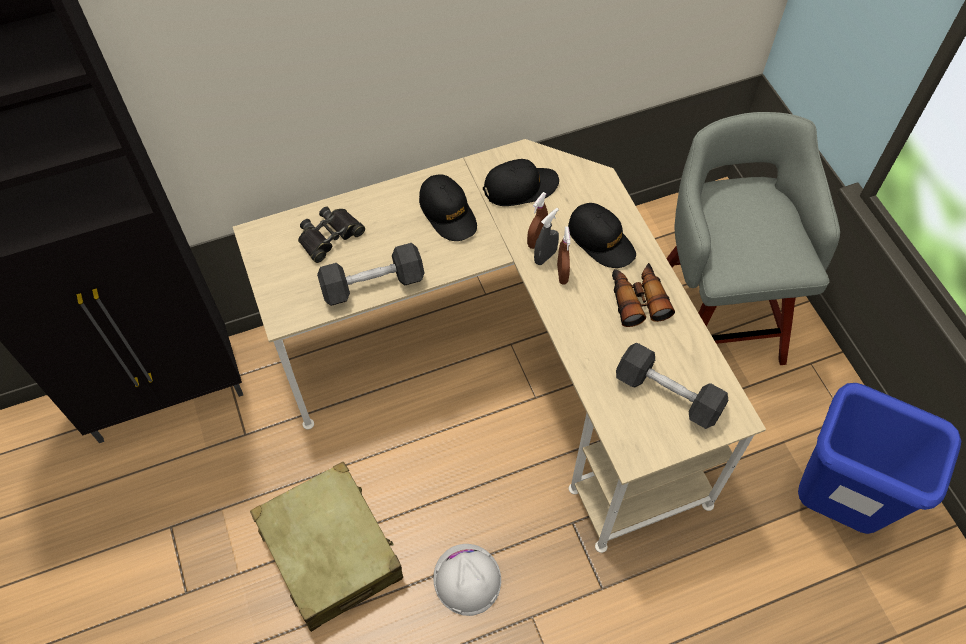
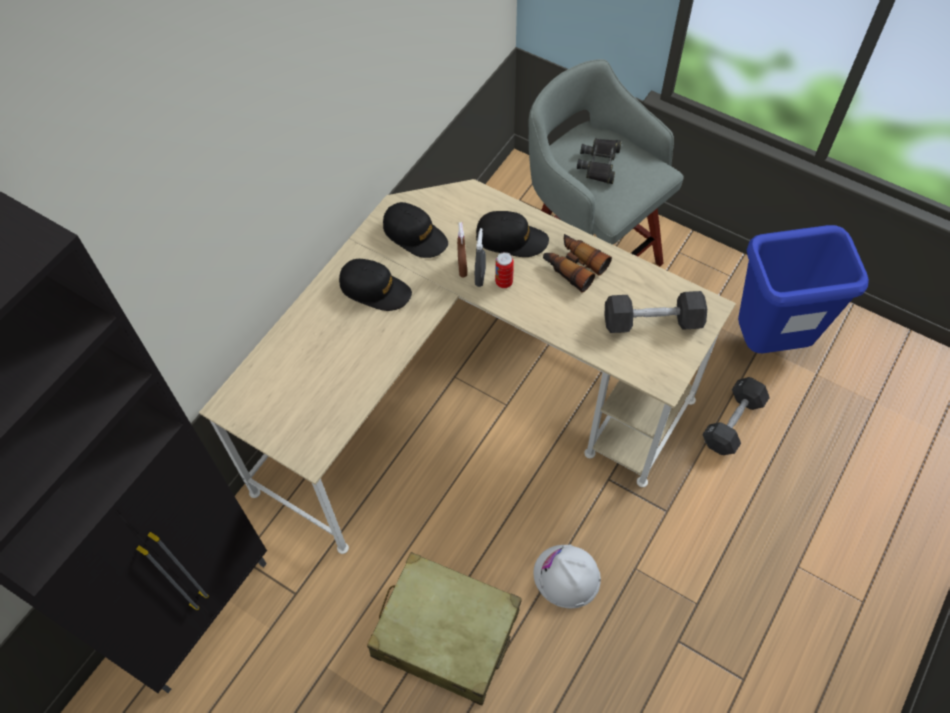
camera: 35 degrees left, 0 degrees up
black binoculars [298,207,365,263] -> black binoculars moved to [577,138,622,184]
black dumbbell [317,243,424,306] -> black dumbbell moved to [702,377,770,455]
black cap [483,159,559,206] -> black cap turned 90 degrees clockwise [383,202,448,258]
brown spray bottle [557,227,571,285] -> can [495,252,514,288]

